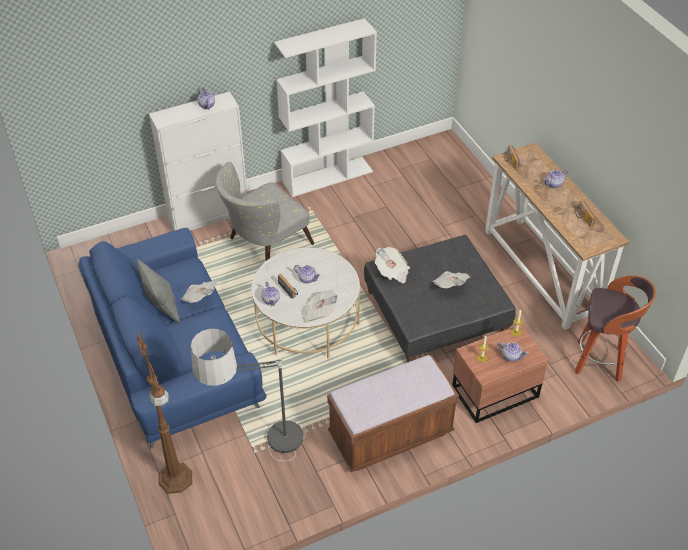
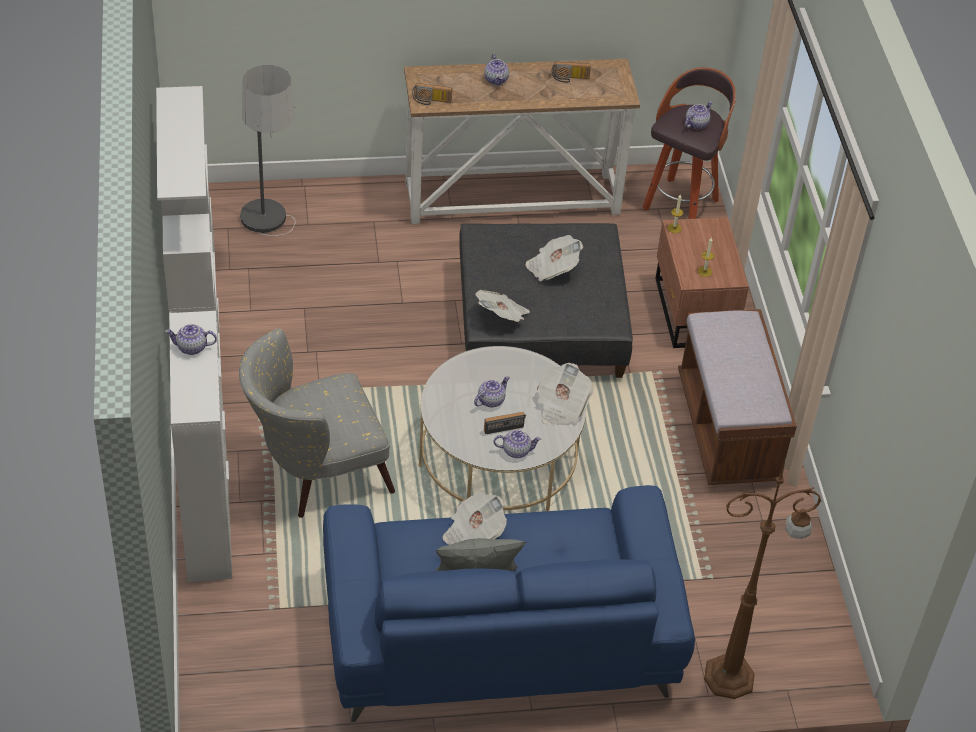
camera: 75 degrees left, 0 degrees up
floor lamp [191,329,306,461] -> floor lamp moved to [240,65,296,236]
grey armchair [215,162,314,261] -> grey armchair turned 90 degrees clockwise [239,328,395,518]
teapot [497,342,528,362] -> teapot moved to [685,101,713,129]

